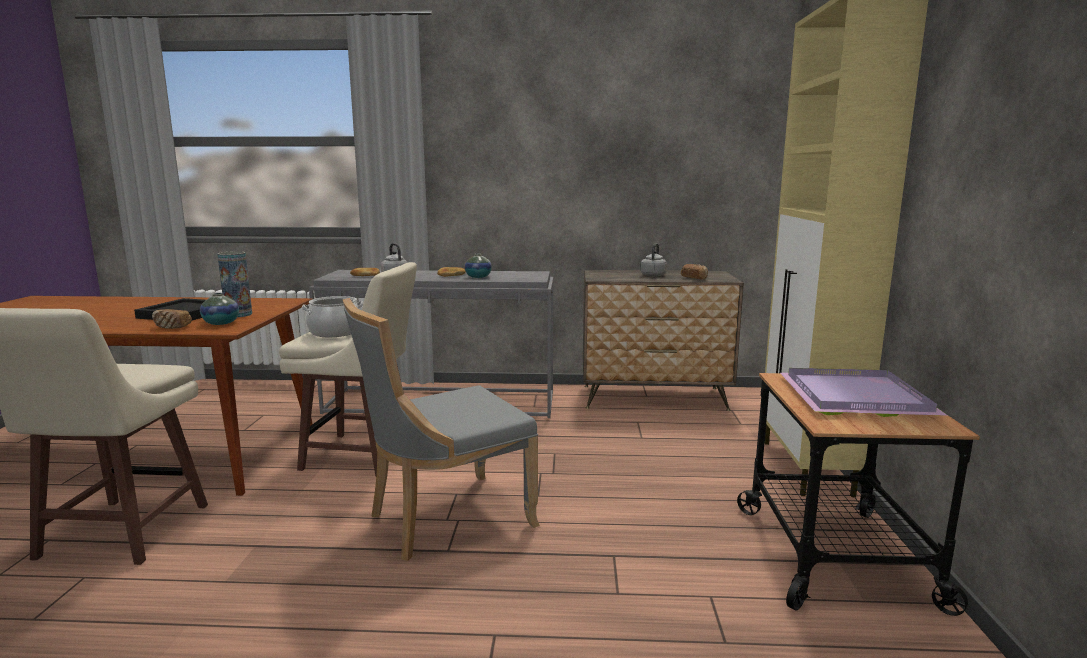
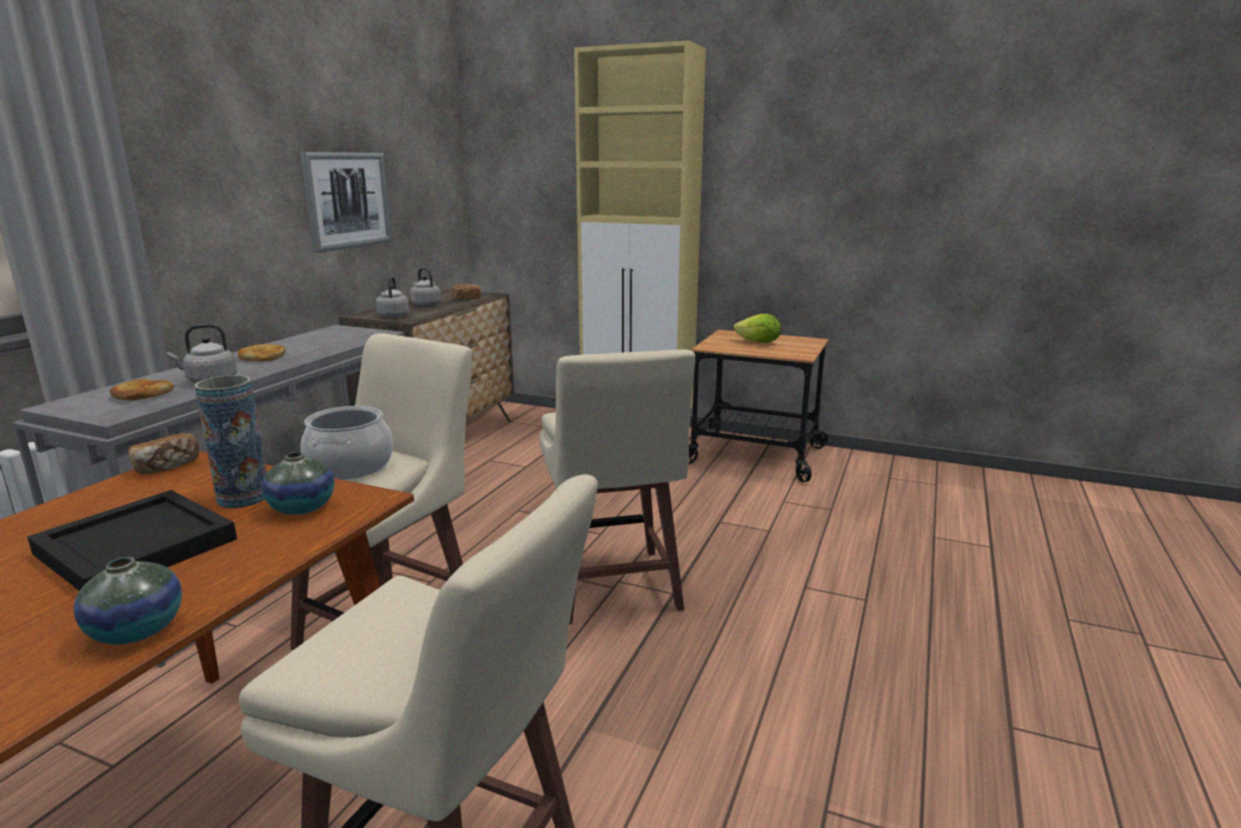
camera: 70 degrees left, 5 degrees up
bread [152,309,192,329] -> bread moved to [128,433,199,474]
grey chair [343,298,540,561] -> beige stool [539,349,695,625]
vase [465,254,492,278] -> vase moved to [74,557,182,645]
purple tray [780,368,948,417] -> lettuce [734,314,781,343]
none -> picture [300,152,392,253]
none -> grey kettle [375,276,409,318]

